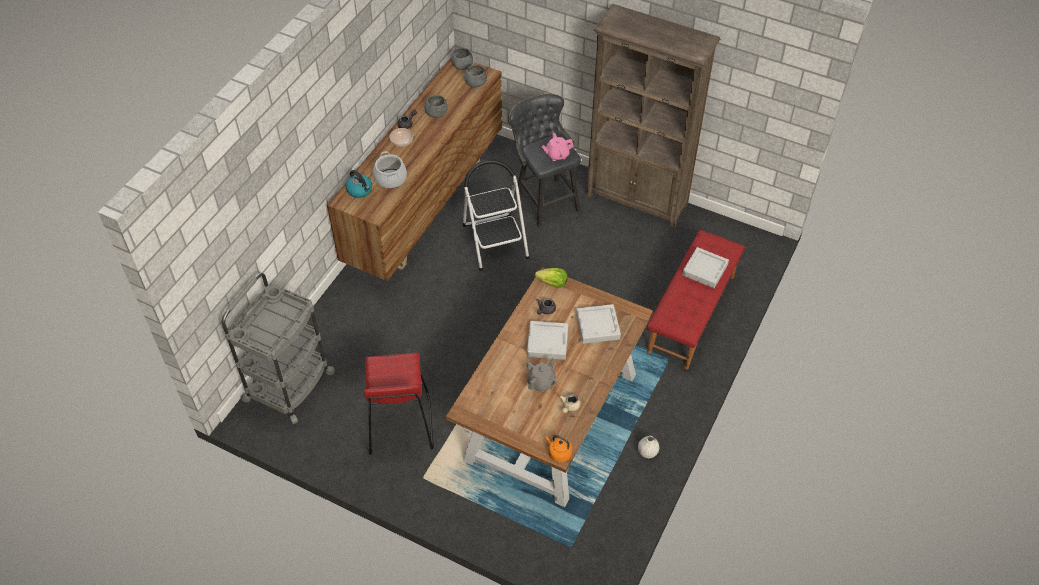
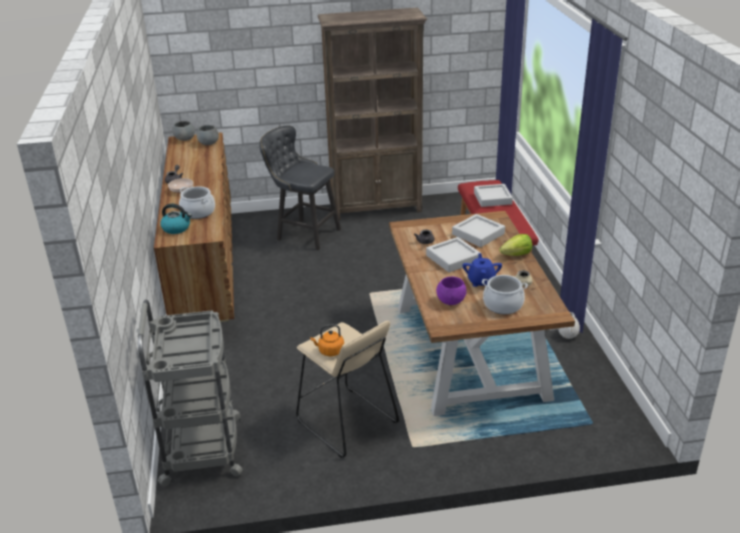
camera: 35 degrees left, 20 degrees down
red stool [363,353,434,455] -> beige stool [296,321,399,458]
grey bowl [424,95,448,118] -> none
step ladder [463,159,530,271] -> none
grey teapot [526,358,557,392] -> blue teapot [462,253,502,287]
lettuce [535,268,567,288] -> lettuce moved to [499,234,532,256]
pink teapot [542,133,574,161] -> none
orange kettle [545,435,572,462] -> orange kettle moved to [310,324,344,356]
none -> purple bowl [436,277,466,305]
none -> cooking pot [482,275,528,314]

